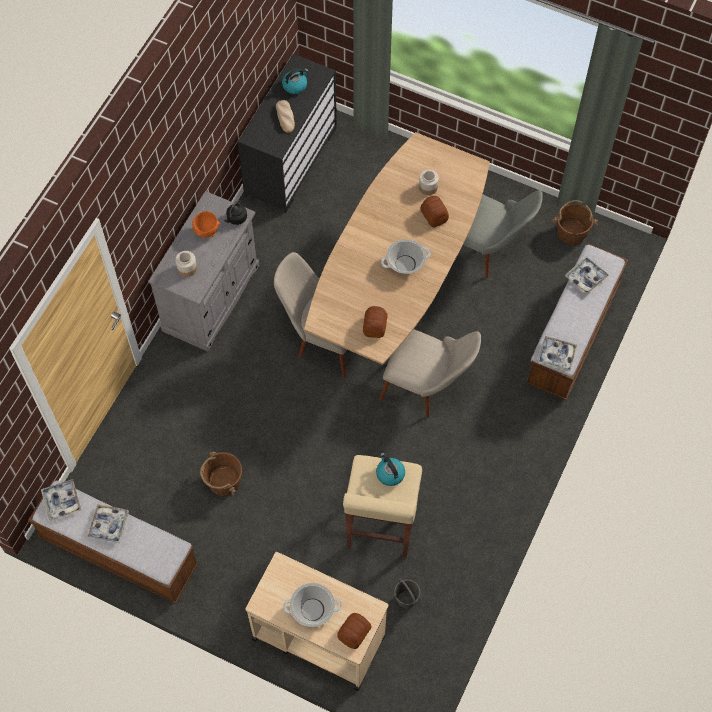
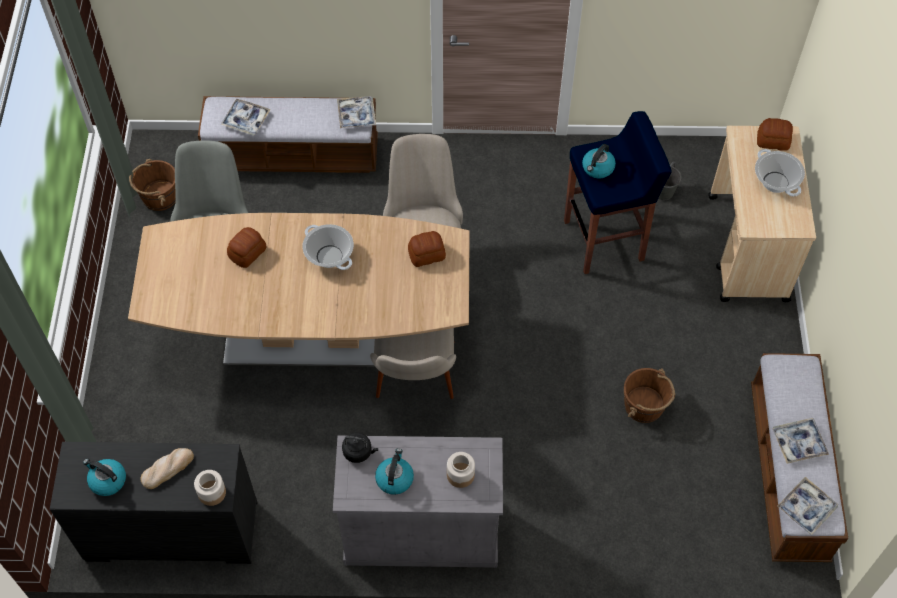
camera: 115 degrees left, 5 degrees down
orange bowl [192,211,220,238] -> kettle [375,448,414,495]
beige stool [343,455,422,557] -> blue stool [564,111,672,274]
jar [419,170,439,195] -> jar moved to [194,470,226,506]

